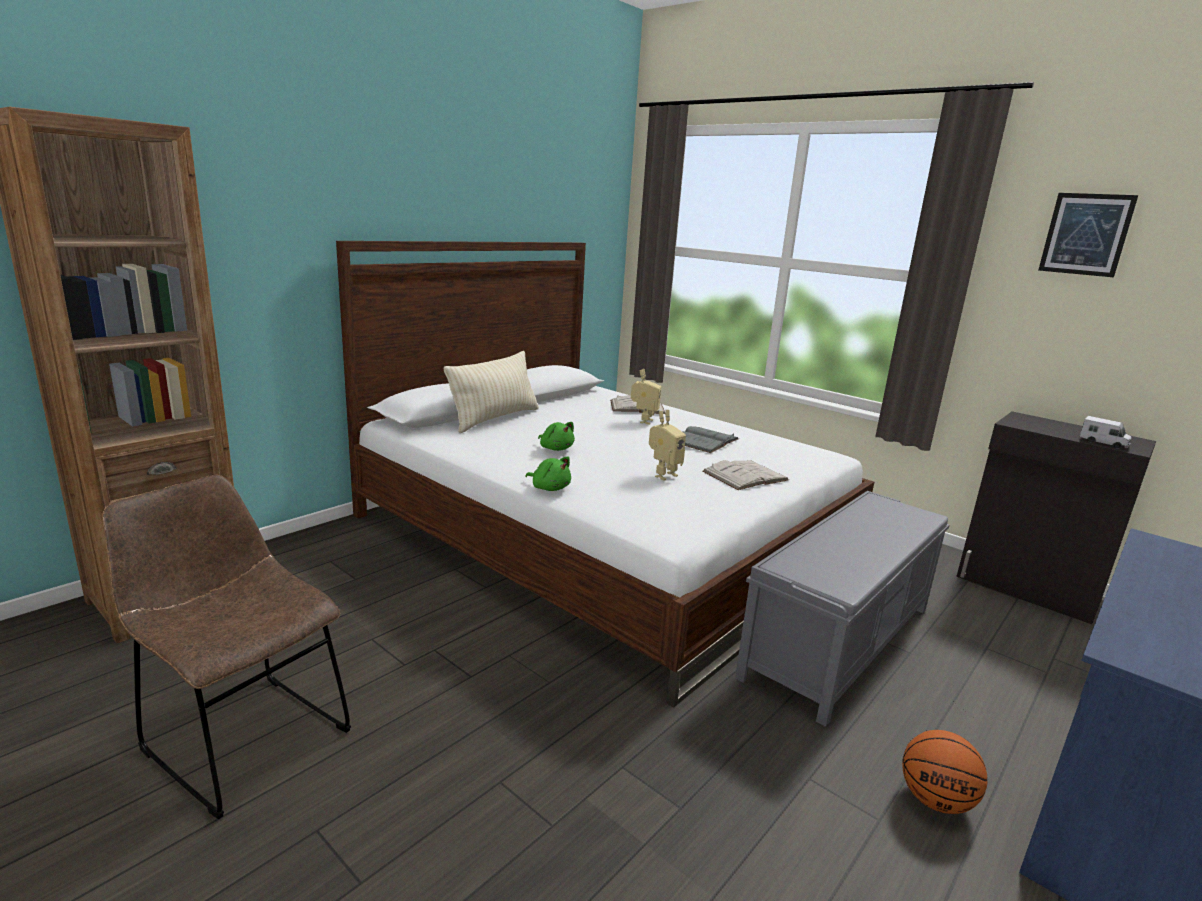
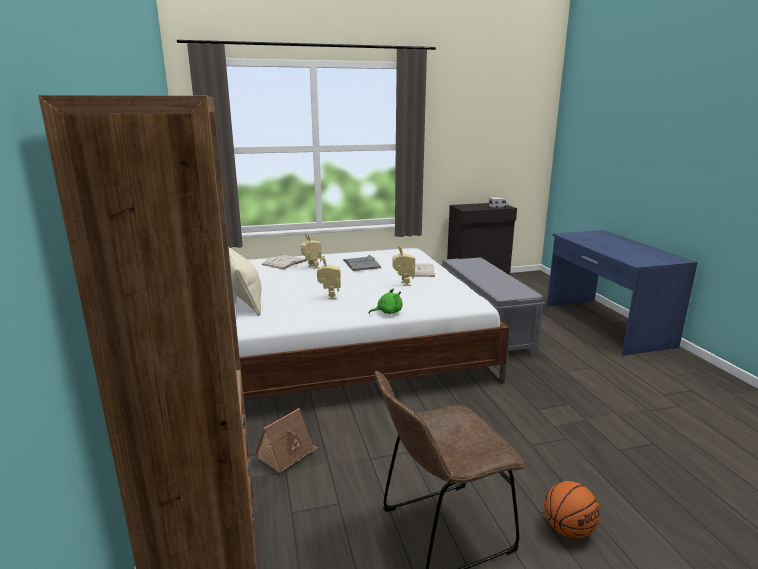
camera: 55 degrees left, 0 degrees up
green plush toy [538,422,575,451] -> toy robot [317,256,341,300]
basketball [902,730,987,814] -> basketball moved to [544,481,600,538]
picture [1039,193,1138,277] -> none
none -> toy house [255,408,318,473]

